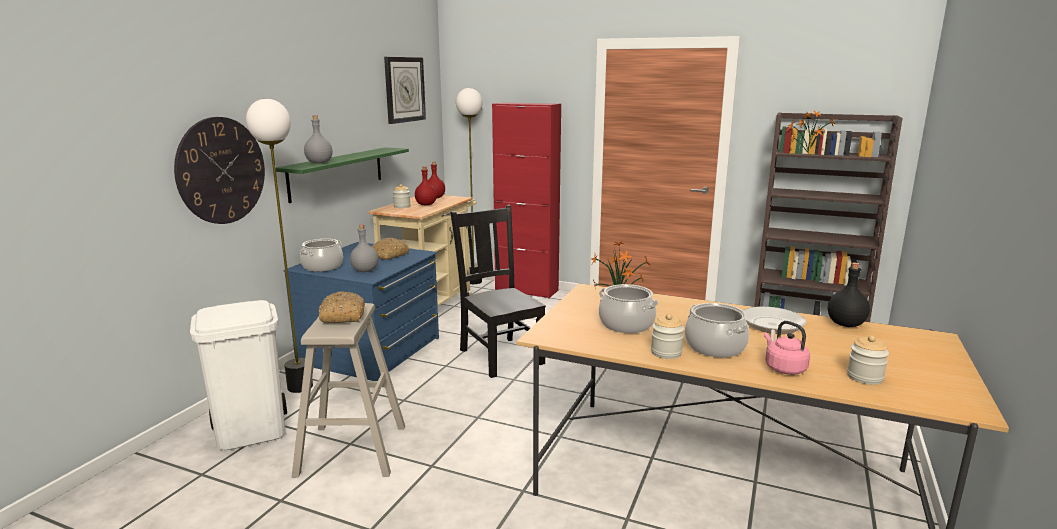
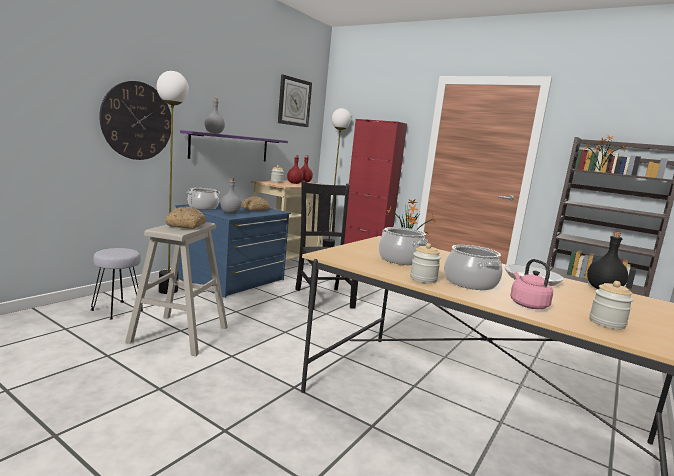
camera: 10 degrees right, 5 degrees down
white trash can [190,300,287,450] -> grey stool [91,248,143,320]
green shelf [276,147,409,203] -> purple shelf [180,130,288,161]

